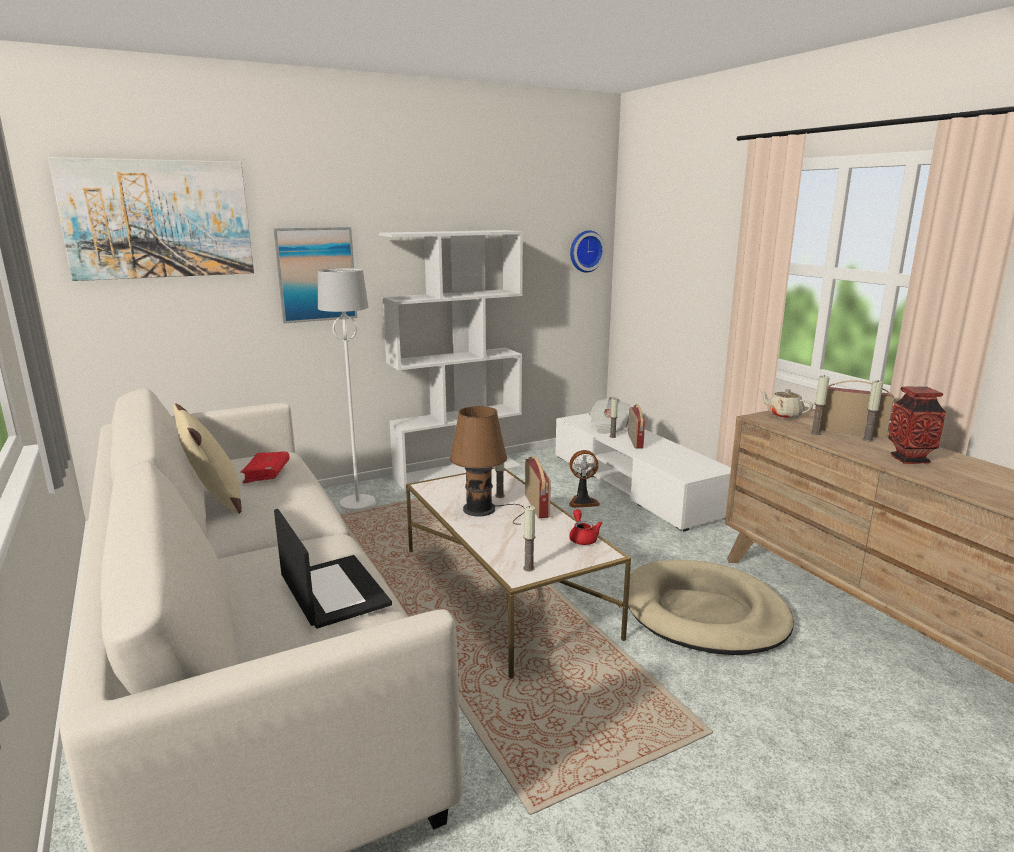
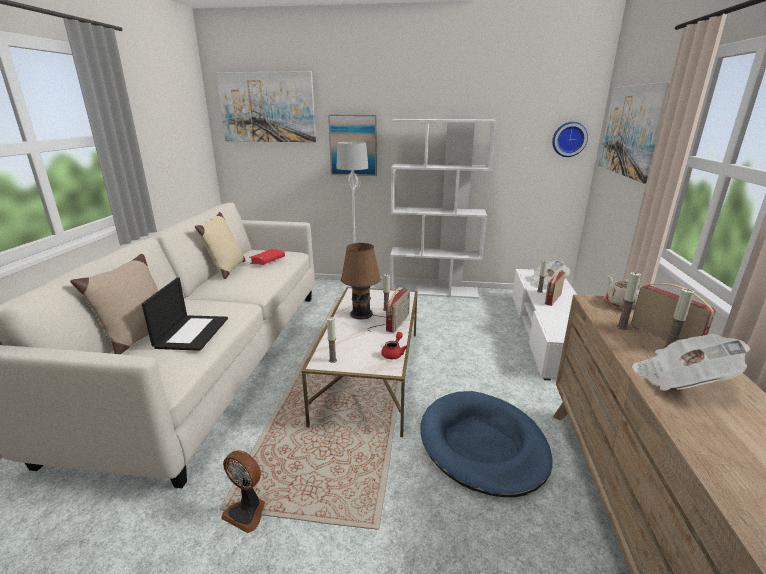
camera: 35 degrees right, 5 degrees up
fan [569,450,600,508] -> fan moved to [221,450,265,533]
beige dog bed [628,560,794,655] -> blue dog bed [420,391,553,497]
vase [888,387,946,464] -> newspaper [632,334,751,391]
none -> beige pillow [70,254,158,354]
none -> picture [598,82,670,184]

